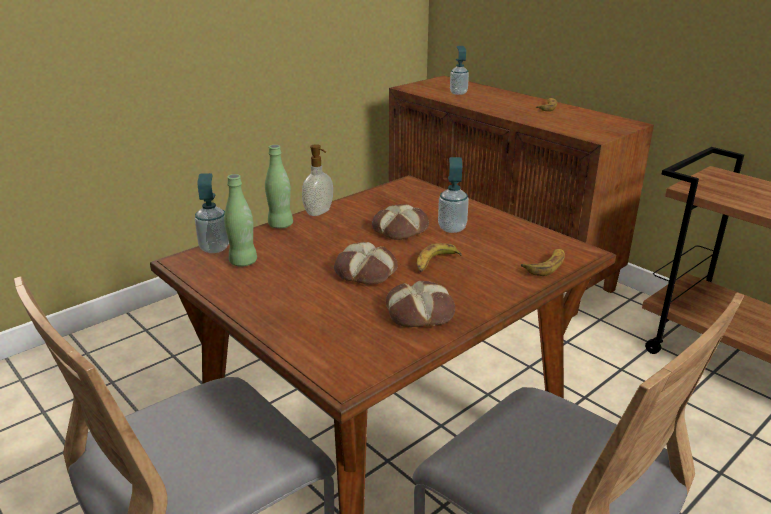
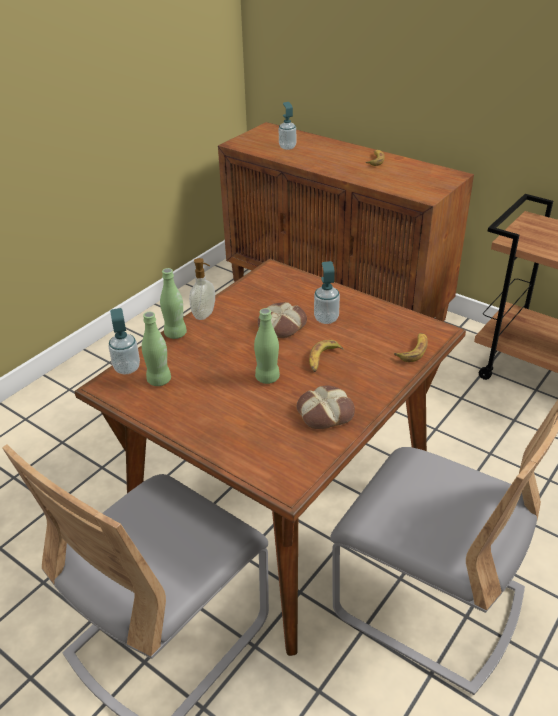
camera: 10 degrees left, 10 degrees up
bread [334,242,398,284] -> green bottle [254,308,280,384]

